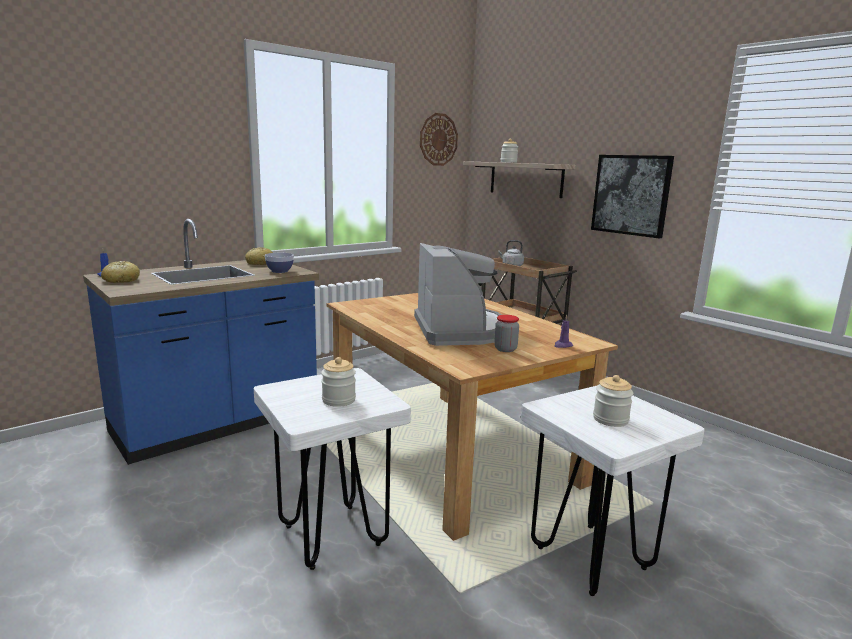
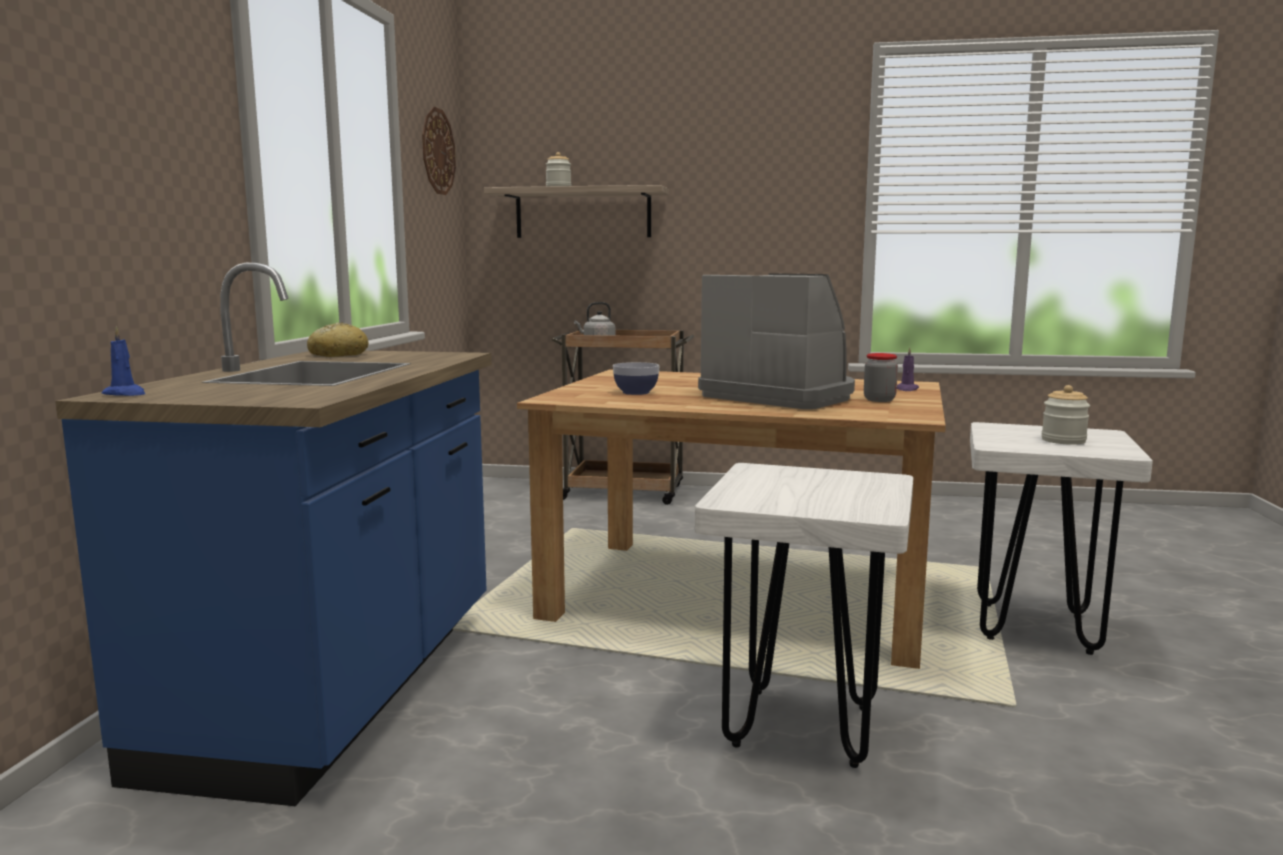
camera: 40 degrees left, 5 degrees down
bread [101,261,140,283] -> none
bowl [265,253,294,273] -> bowl moved to [613,362,659,395]
jar [321,357,356,407] -> none
picture [591,155,674,238] -> none

